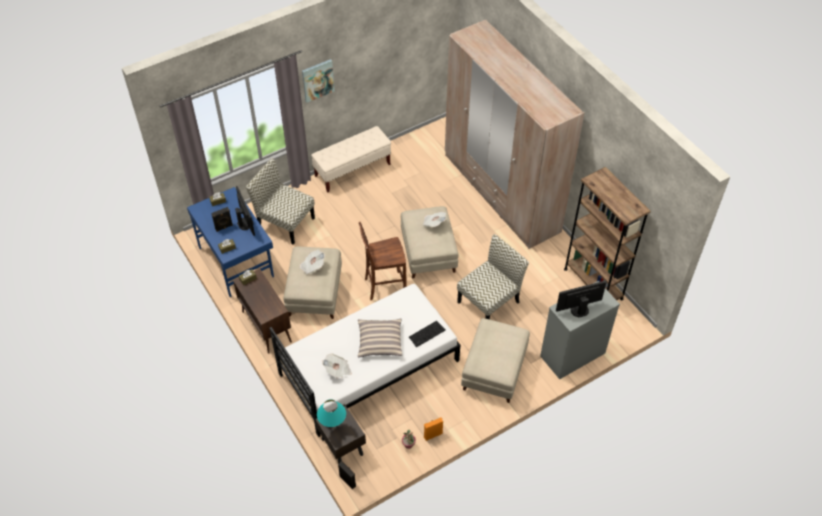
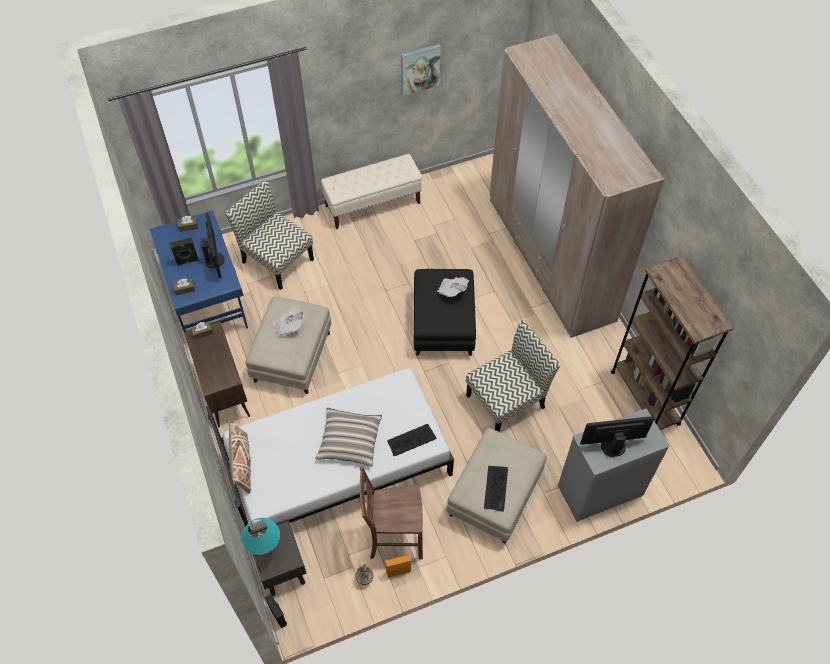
camera: 10 degrees right, 5 degrees up
picture [302,59,335,102] -> picture moved to [401,44,441,96]
newspaper [322,354,352,378] -> none
brown chair [359,222,407,300] -> brown chair moved to [360,467,423,559]
beige ottoman [401,206,458,278] -> black ottoman [414,269,476,356]
none -> beige pillow [229,421,251,494]
none -> keyboard [484,466,508,512]

